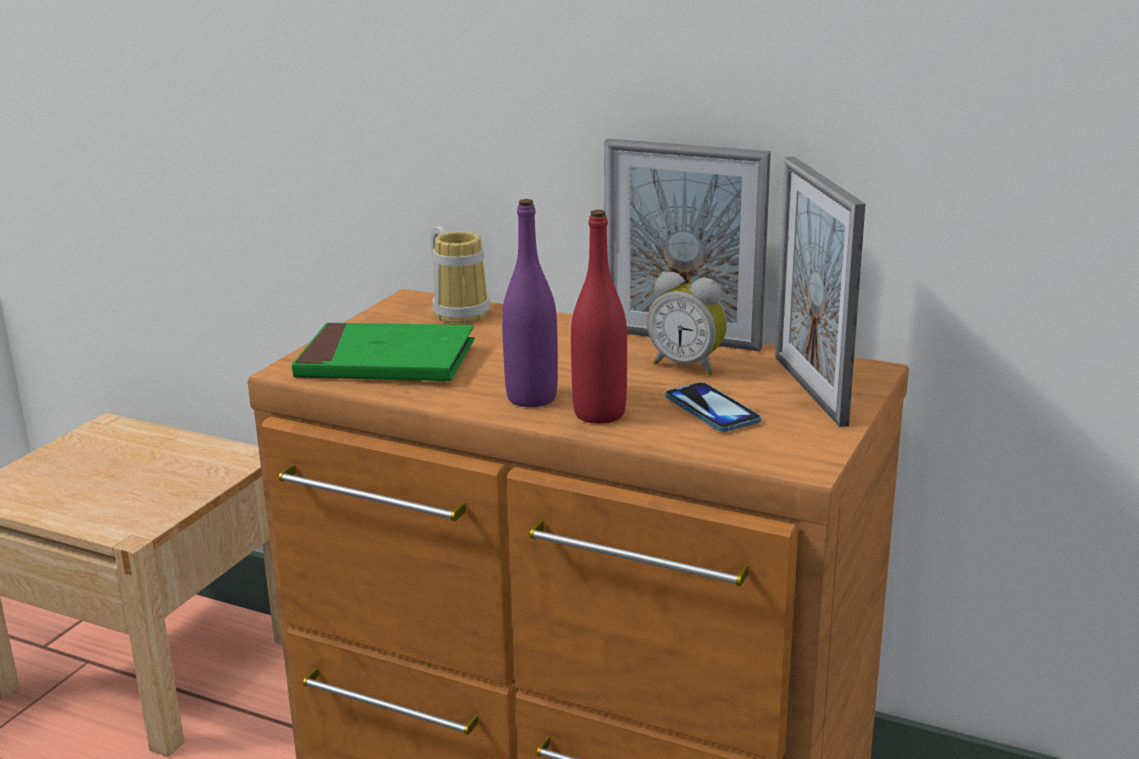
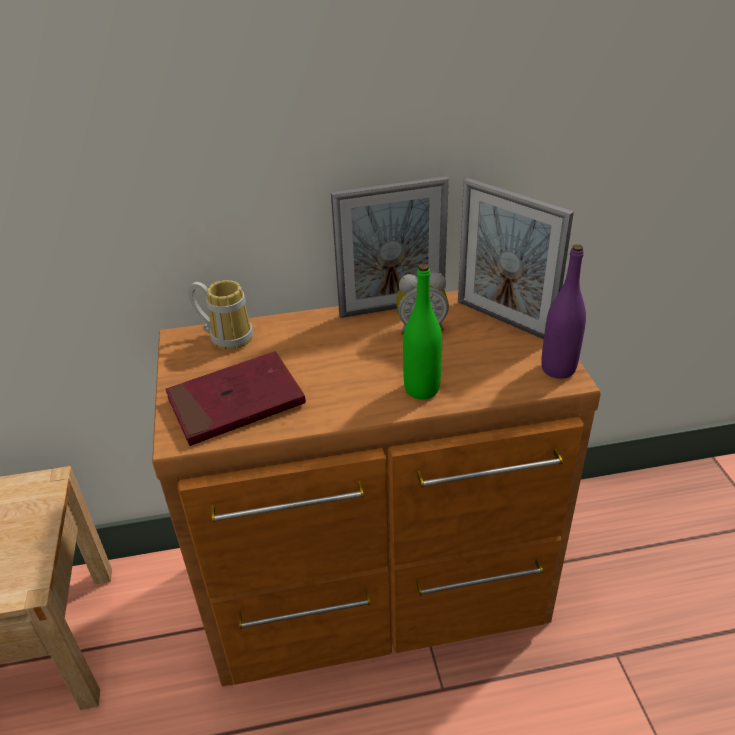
camera: 35 degrees left, 15 degrees up
green book [292,323,475,382] -> red book [165,351,306,446]
purple bottle [502,199,558,407] -> purple bottle moved to [541,244,586,379]
red bottle [571,210,627,424] -> green bottle [403,264,442,399]
phone [665,382,761,432] -> none

